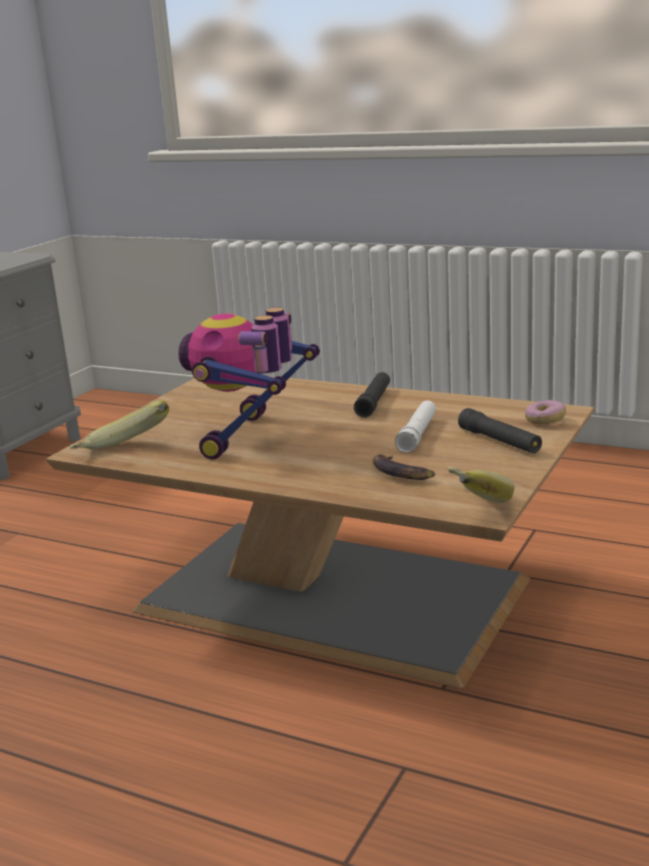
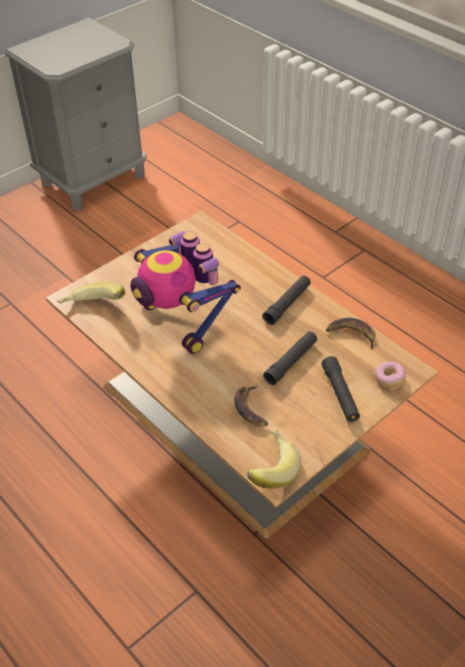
camera: 20 degrees right, 25 degrees up
toy robot [178,307,320,460] -> toy robot turned 75 degrees counterclockwise [130,231,241,354]
white flashlight [395,400,436,453] -> black flashlight [263,331,317,385]
none -> banana [326,318,376,350]

